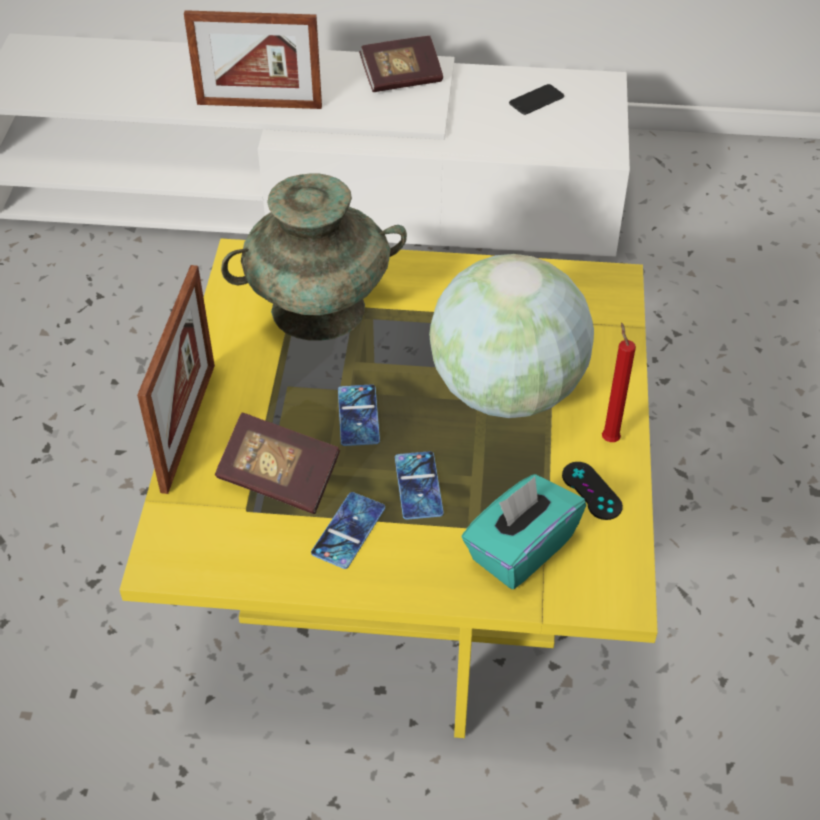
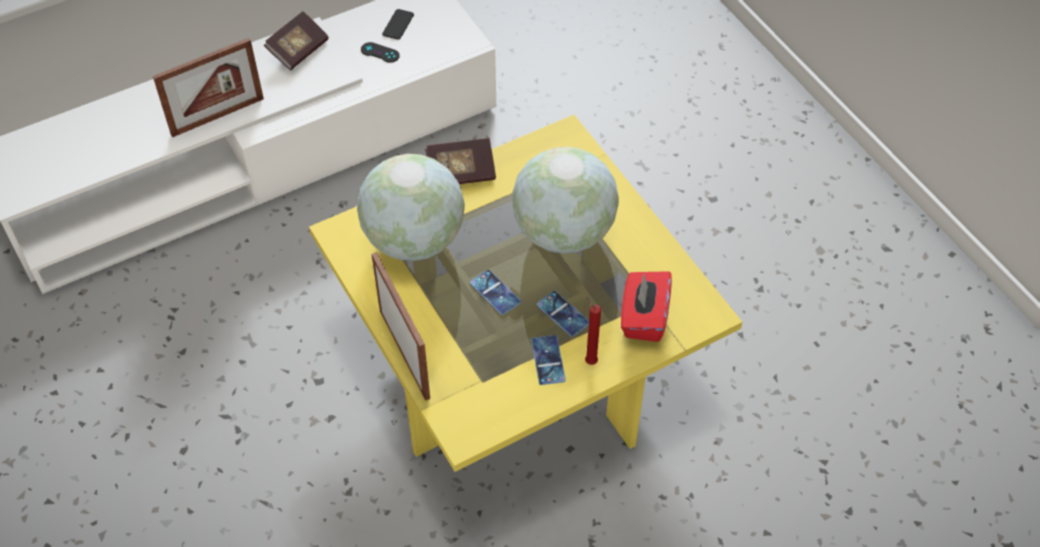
camera: 35 degrees left, 5 degrees up
book [215,412,340,514] -> book moved to [425,138,496,184]
turquoise vase [221,174,407,341] -> globe [357,154,465,261]
turquoise tissue box [461,474,586,589] -> red tissue box [621,271,672,342]
black game controller [562,462,623,520] -> black game controller moved to [361,42,400,63]
red candle [602,322,636,442] -> red candle moved to [585,297,601,365]

